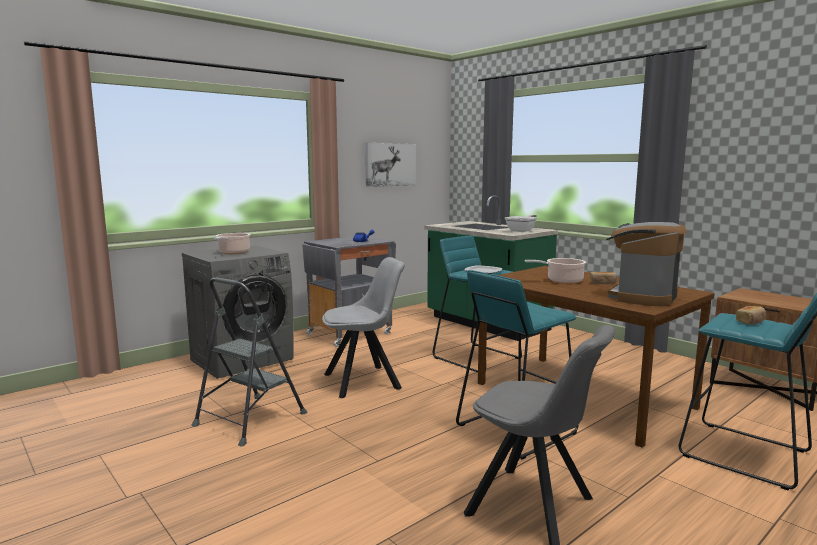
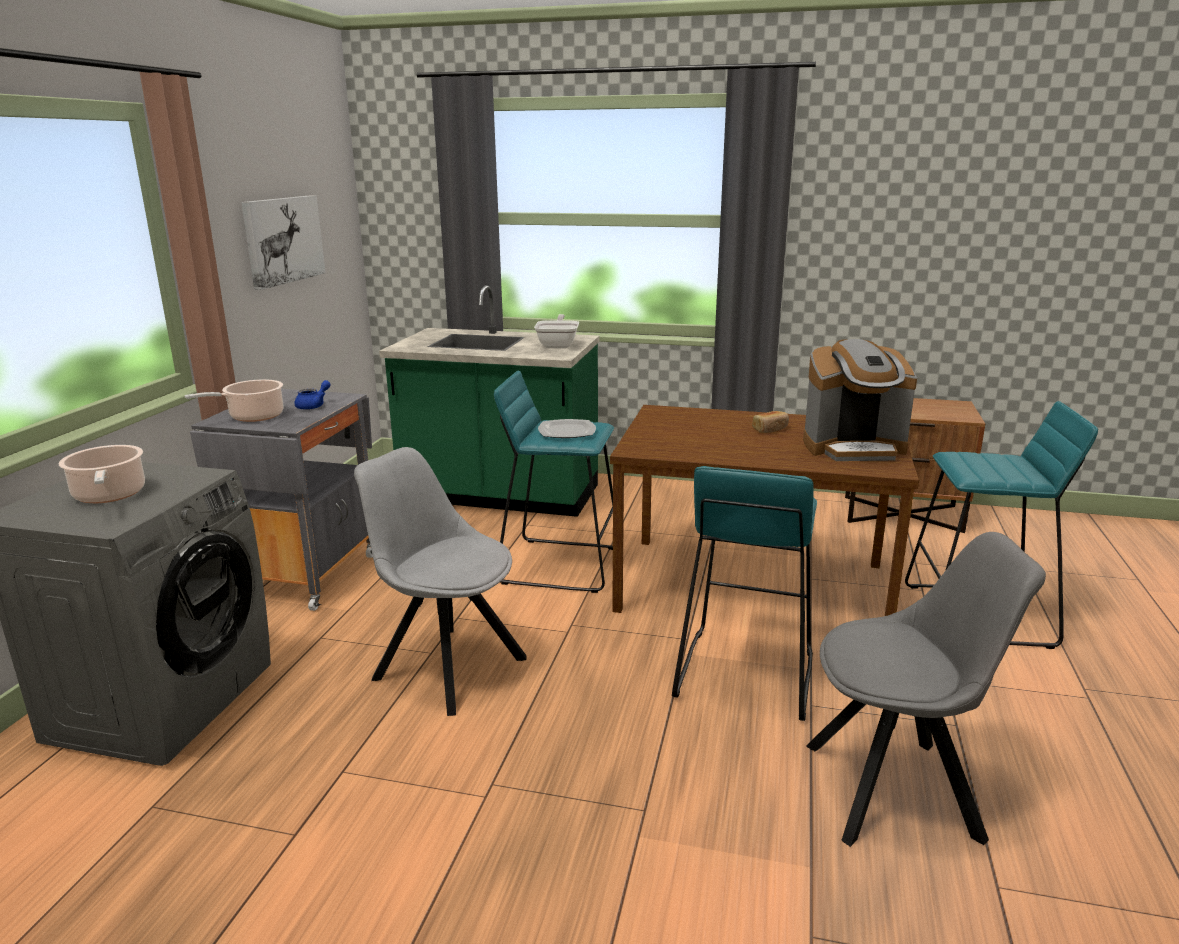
camera: 35 degrees left, 10 degrees up
grey step ladder [191,277,308,446] -> none
grey chair [322,257,405,398] -> grey chair turned 90 degrees counterclockwise [354,447,527,716]
cooking pot [525,258,586,284] -> cooking pot moved to [185,379,284,422]
coffee machine [606,222,687,306] -> coffee machine turned 90 degrees counterclockwise [803,339,917,461]
bread [736,306,766,325] -> none

